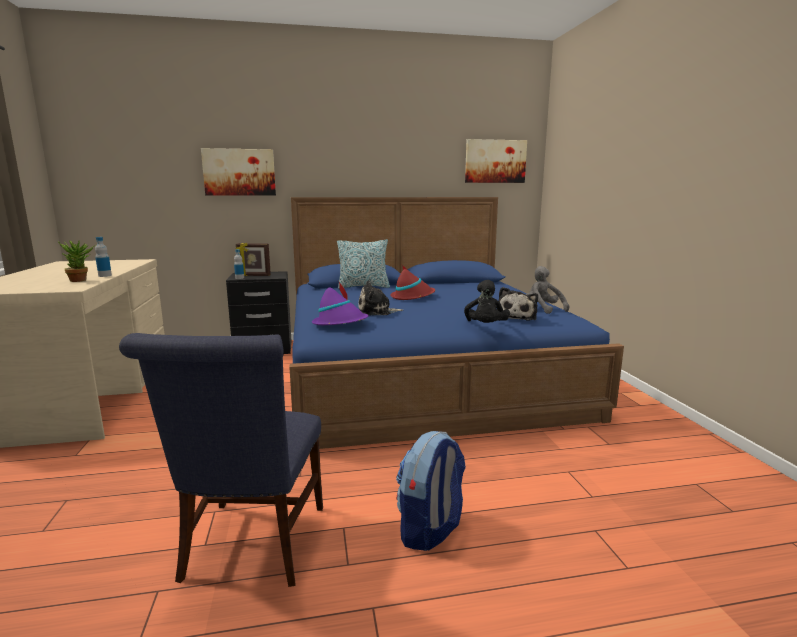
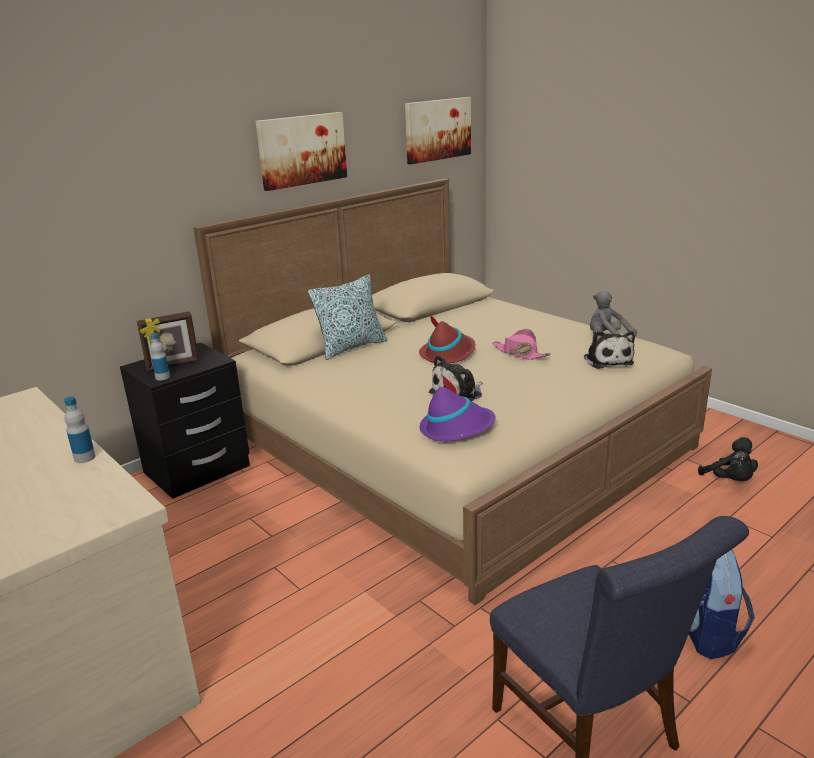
camera: 30 degrees left, 10 degrees up
potted plant [58,241,96,282] -> none
picture [201,148,276,196] -> picture moved to [256,112,347,191]
blue bed [289,197,624,449] -> beige bed [193,179,712,605]
black plush toy [464,280,510,323] -> black plush toy moved to [698,437,758,481]
none -> pink hat [493,329,551,360]

